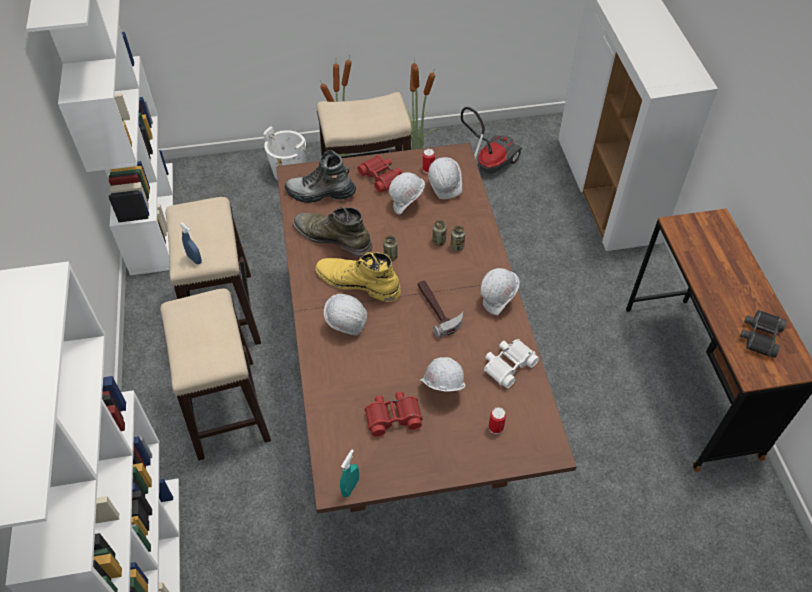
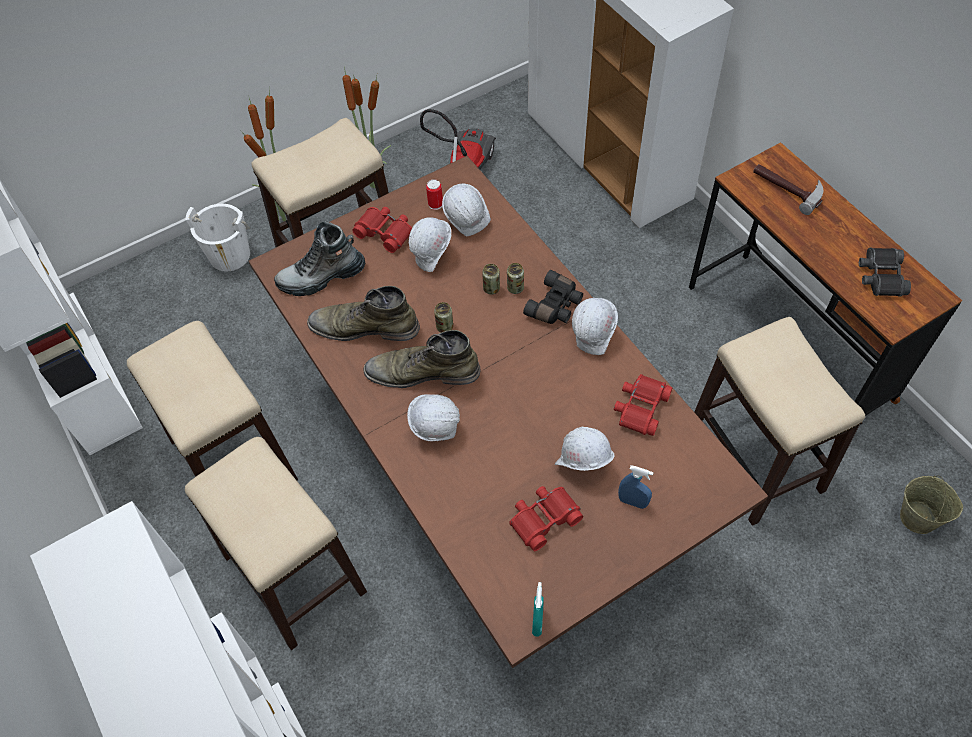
camera: 20 degrees left, 5 degrees up
blue spray bottle [179,222,202,264] -> blue spray bottle moved to [618,465,653,509]
yellow boot [315,252,401,302] -> green boot [363,330,481,388]
hammer [417,280,463,338] -> hammer moved to [753,164,823,215]
white binoculars [484,339,539,388] -> red binoculars [614,374,673,436]
can [489,407,506,434] -> none
none -> black binoculars [523,270,583,324]
none -> stool [694,317,865,526]
none -> beige bucket [900,475,963,534]

